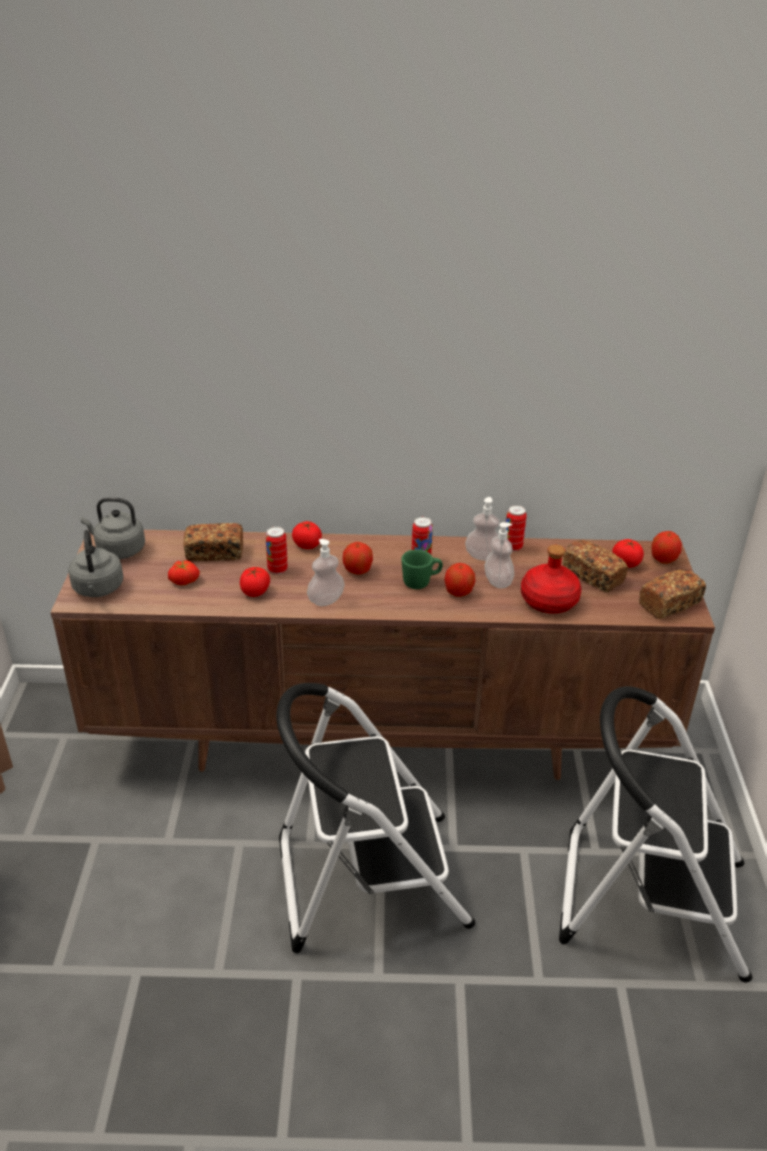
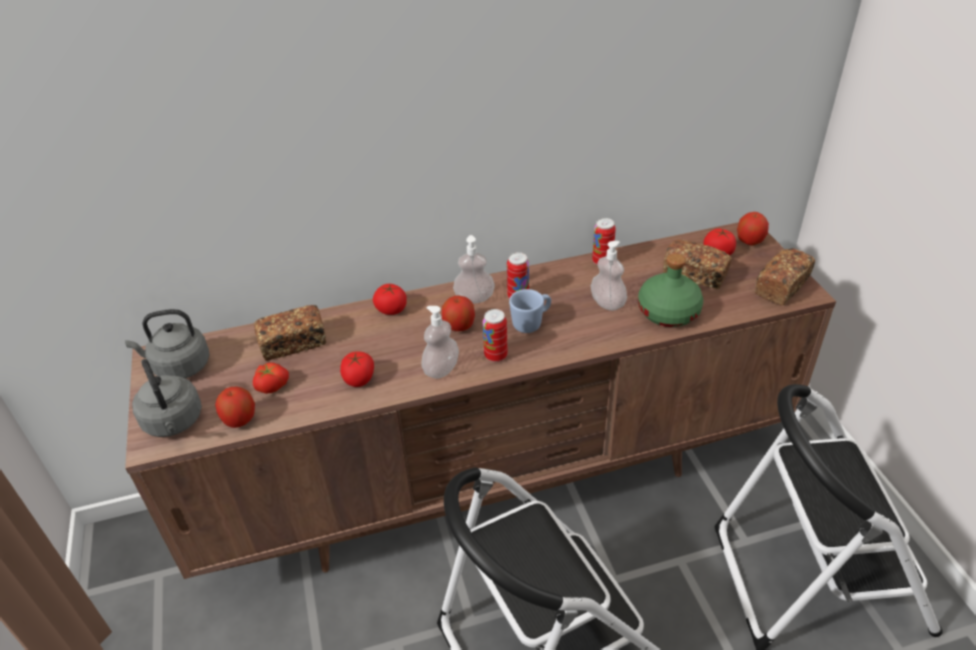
camera: 15 degrees left, 5 degrees up
can [265,526,288,574] -> can moved to [483,309,508,362]
green mug [401,549,443,589] -> blue mug [509,289,551,333]
apple [444,563,475,597] -> apple moved to [215,387,255,428]
soap dispenser [465,497,500,561] -> soap dispenser moved to [453,235,495,303]
red bottle [521,545,582,614] -> green bottle [638,253,703,327]

